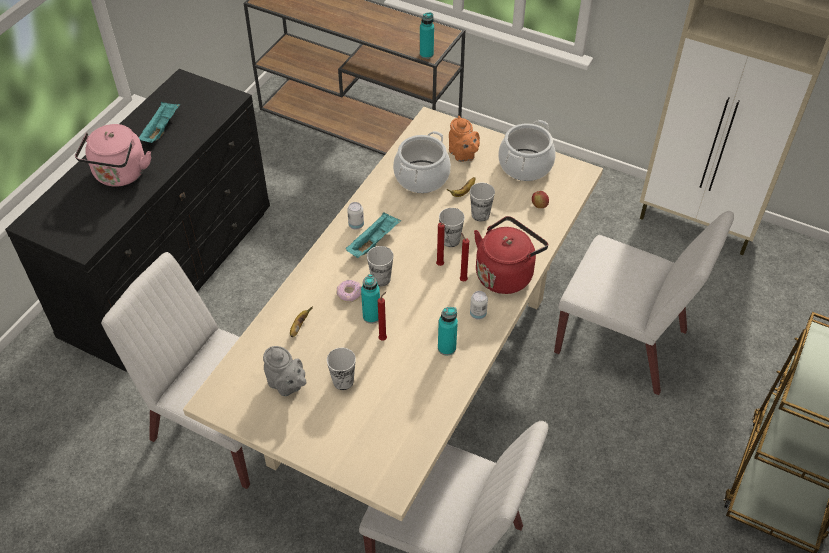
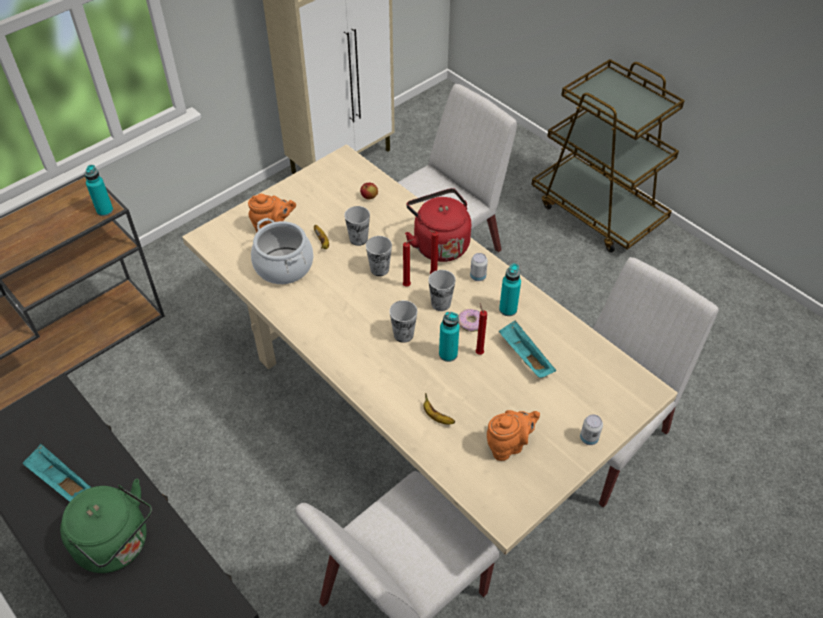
camera: 70 degrees left, 0 degrees up
pink kettle [75,124,151,186] -> green kettle [60,479,152,573]
grey teapot [263,346,306,396] -> orange teapot [487,410,540,461]
cup [327,348,356,390] -> cup moved to [428,270,456,311]
donut [336,280,362,303] -> donut moved to [458,309,480,332]
turquoise tray [346,212,401,258] -> turquoise tray moved to [499,320,556,378]
can [347,202,364,229] -> can moved to [580,414,603,445]
cooking pot [498,120,555,181] -> none

